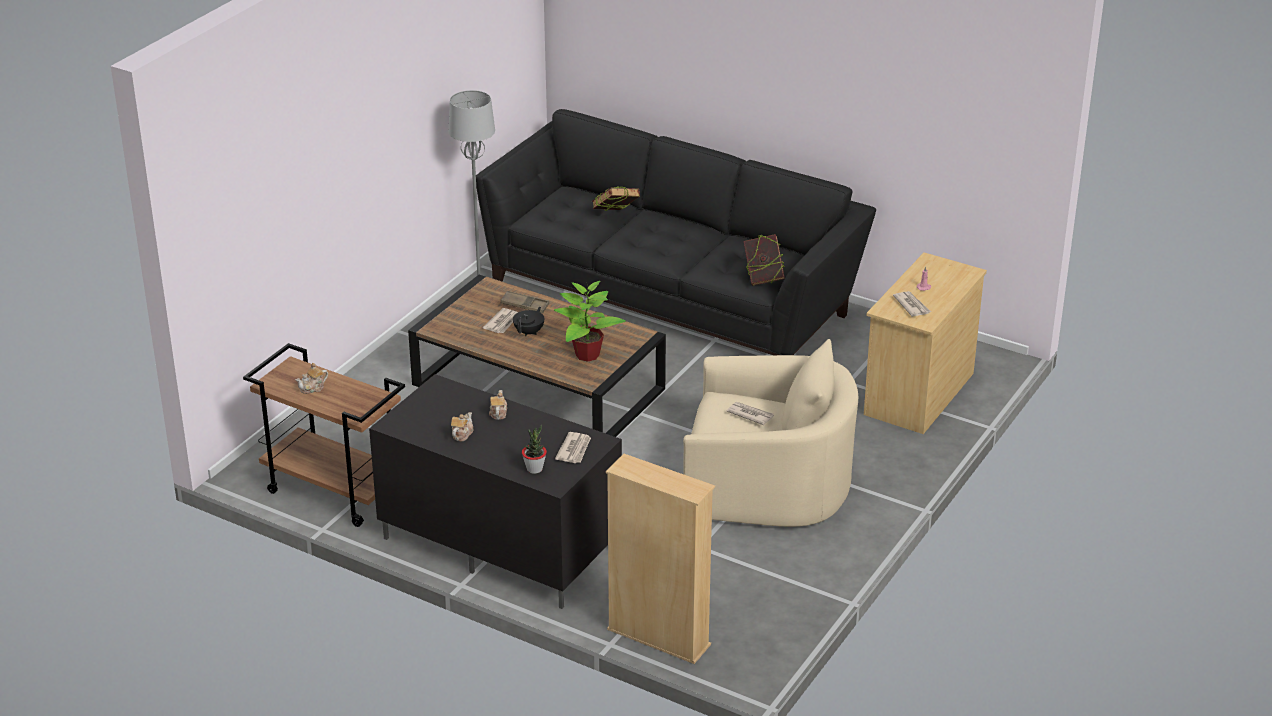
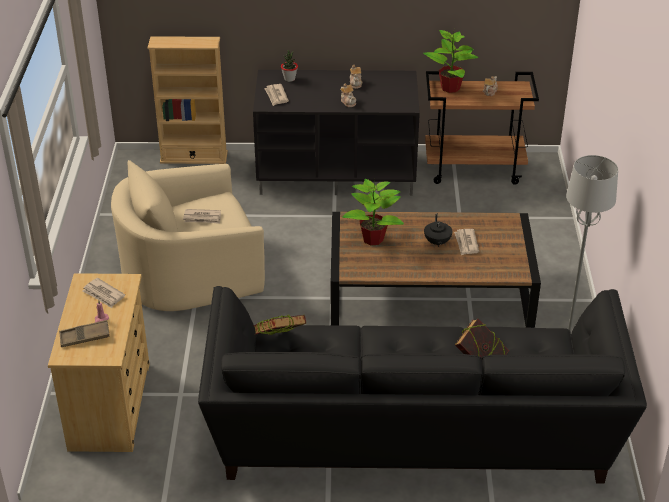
camera: 150 degrees right, 5 degrees up
brown tray [500,291,549,313] -> brown tray moved to [59,320,110,347]
none -> potted plant [423,30,479,93]

